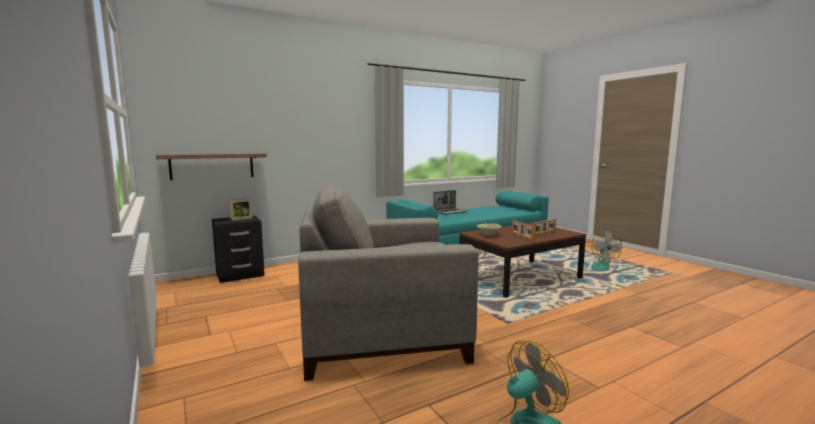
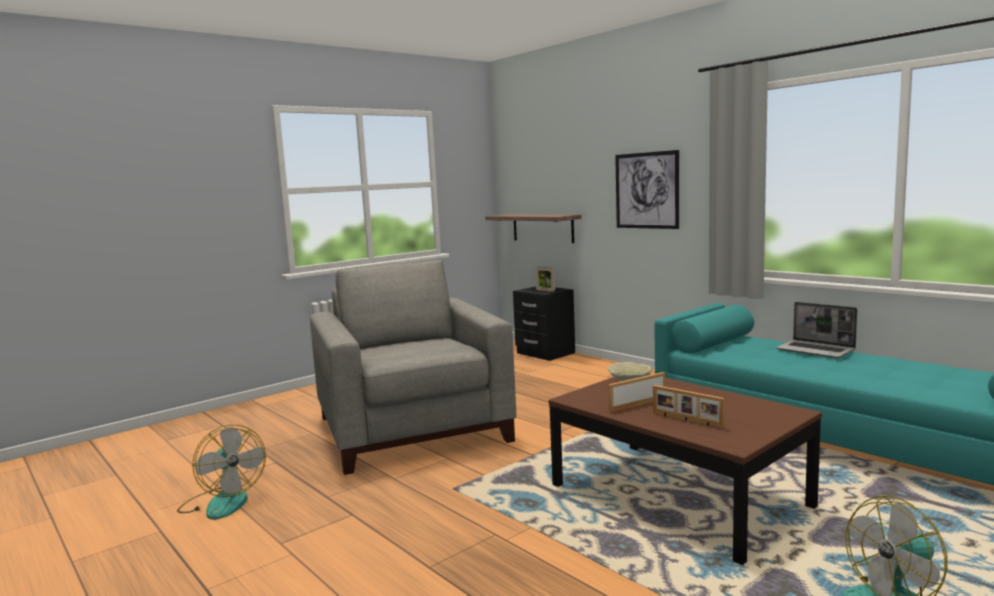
camera: 80 degrees right, 0 degrees up
none -> picture [615,150,679,229]

